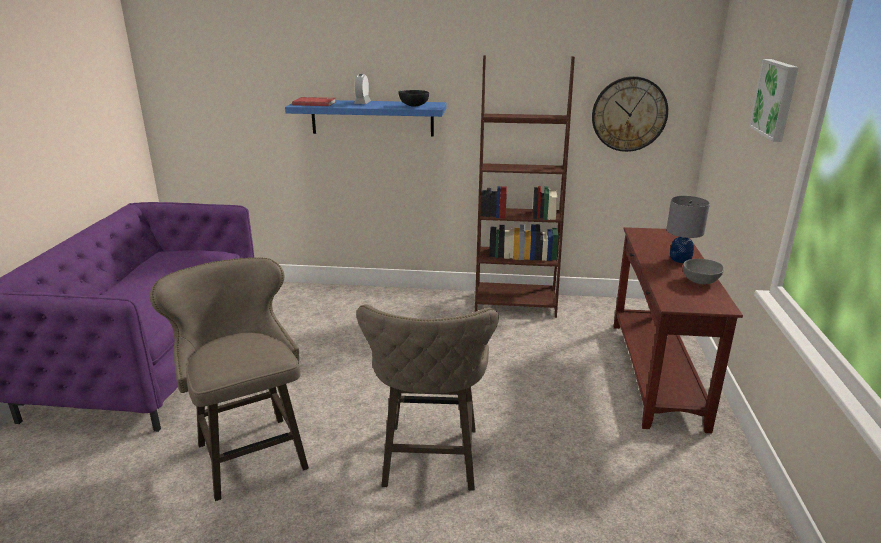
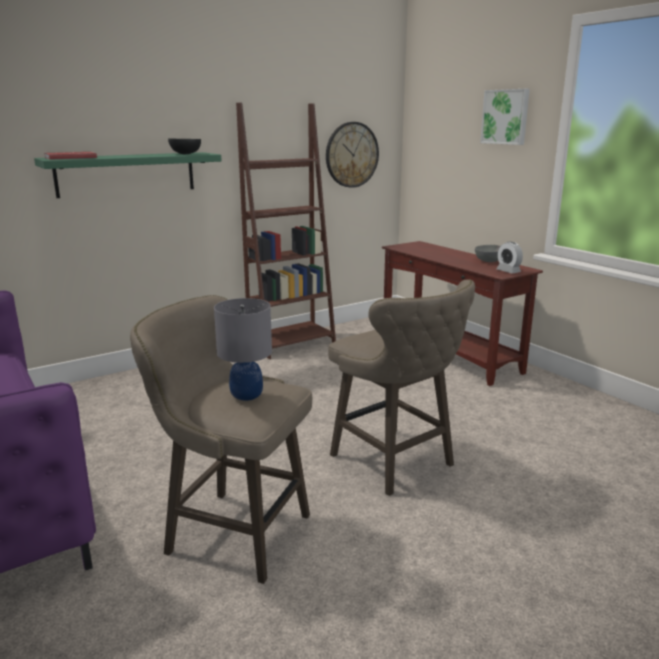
camera: 40 degrees left, 5 degrees down
blue shelf [285,100,446,137] -> green shelf [34,152,222,198]
alarm clock [354,74,371,104] -> alarm clock moved to [497,242,523,273]
grey table lamp [666,196,710,263] -> grey table lamp moved to [214,298,272,401]

